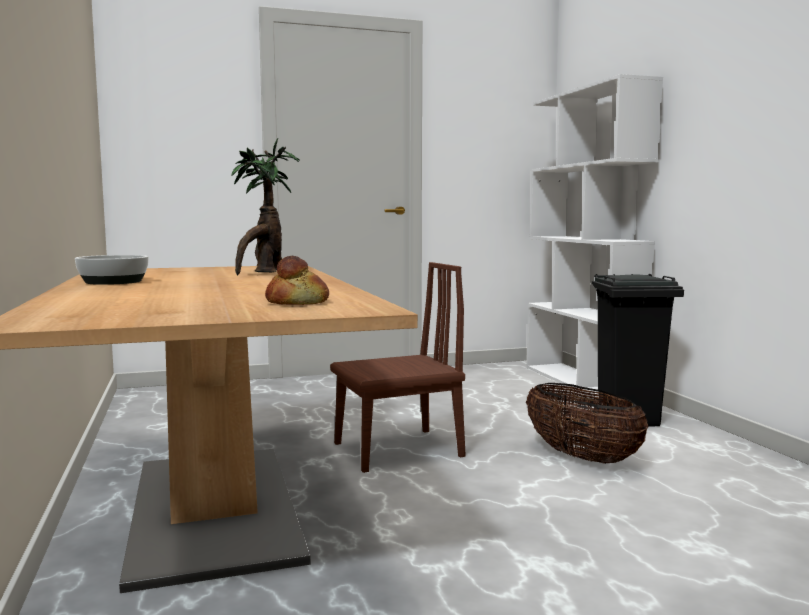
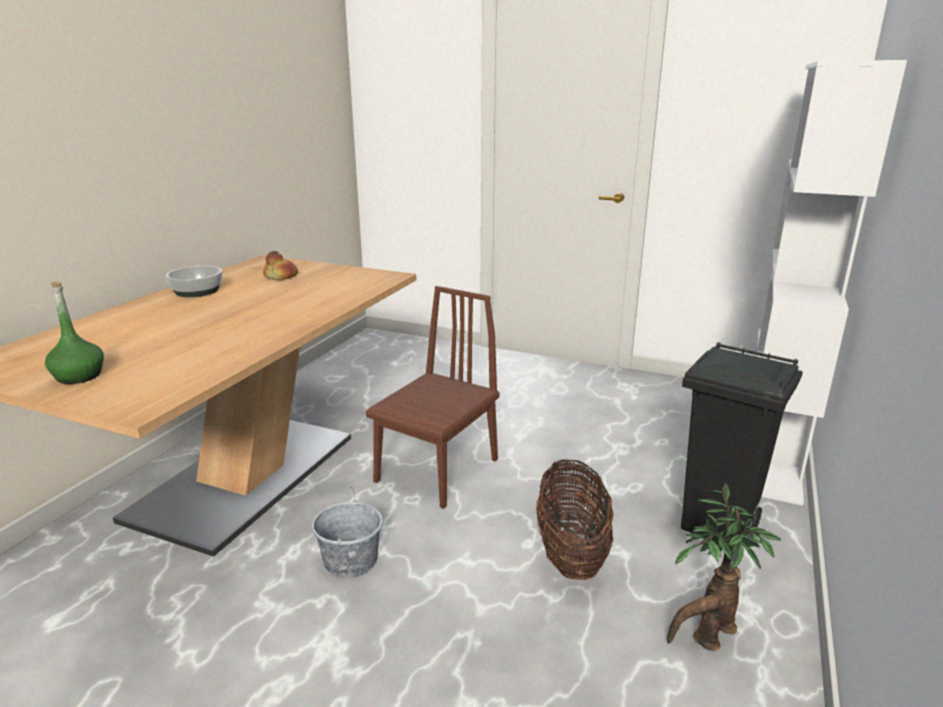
camera: 40 degrees right, 15 degrees up
potted plant [231,138,300,275] -> potted plant moved to [667,483,781,651]
bread [265,256,329,305] -> bread moved to [263,251,298,280]
brown chair [330,262,465,473] -> brown chair turned 75 degrees counterclockwise [366,286,499,509]
none -> green bottle [45,282,104,384]
none -> grey bucket [311,487,383,577]

